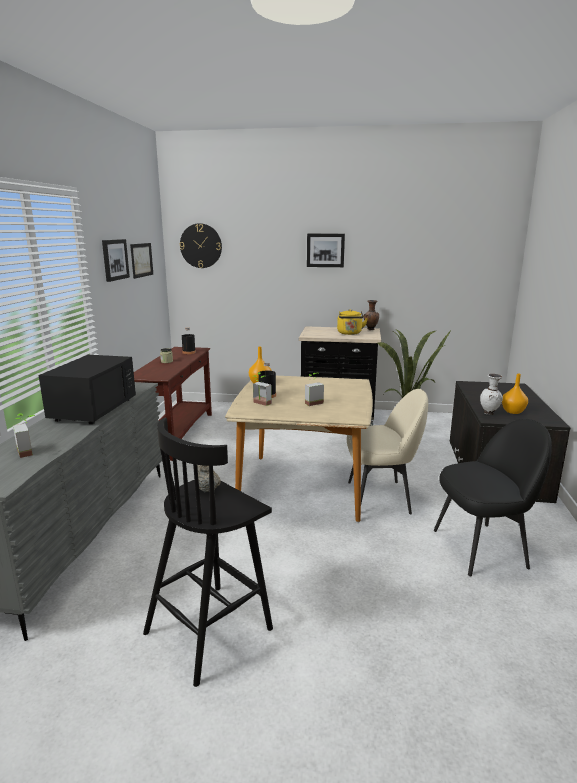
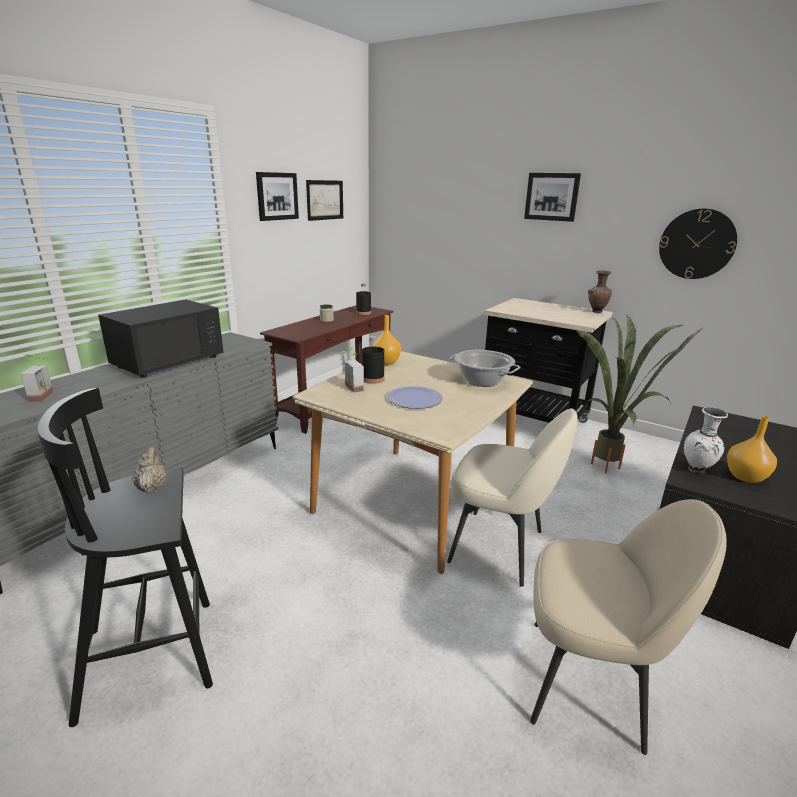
camera: 25 degrees right, 5 degrees up
wall clock [180,223,222,268] -> wall clock moved to [659,209,737,279]
potted plant [305,373,324,406] -> plate [387,386,443,409]
yellow kettle [337,309,368,335] -> none
black chair [434,419,552,576] -> beige chair [530,499,727,755]
none -> cooking pot [450,350,521,387]

